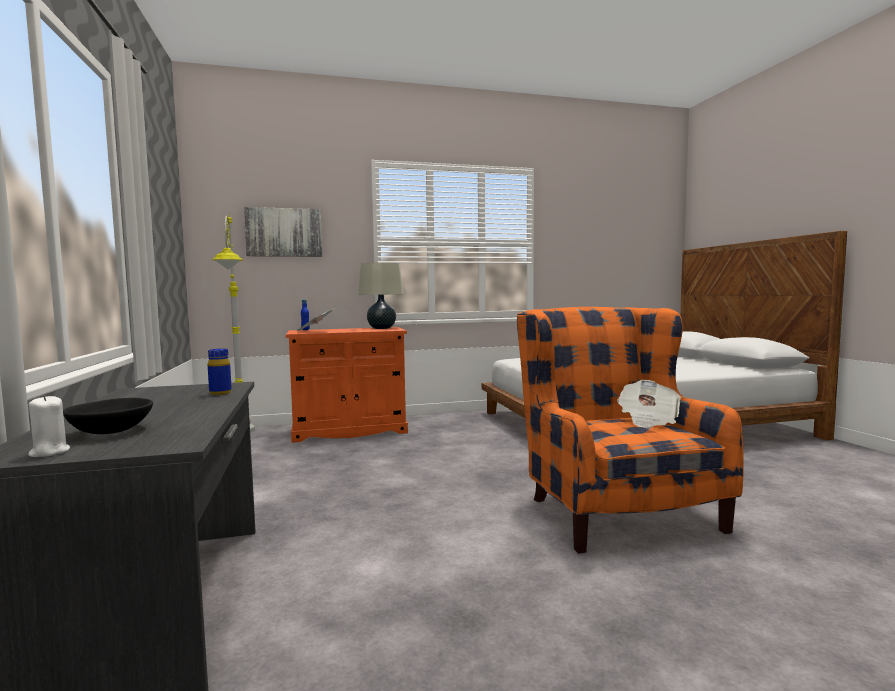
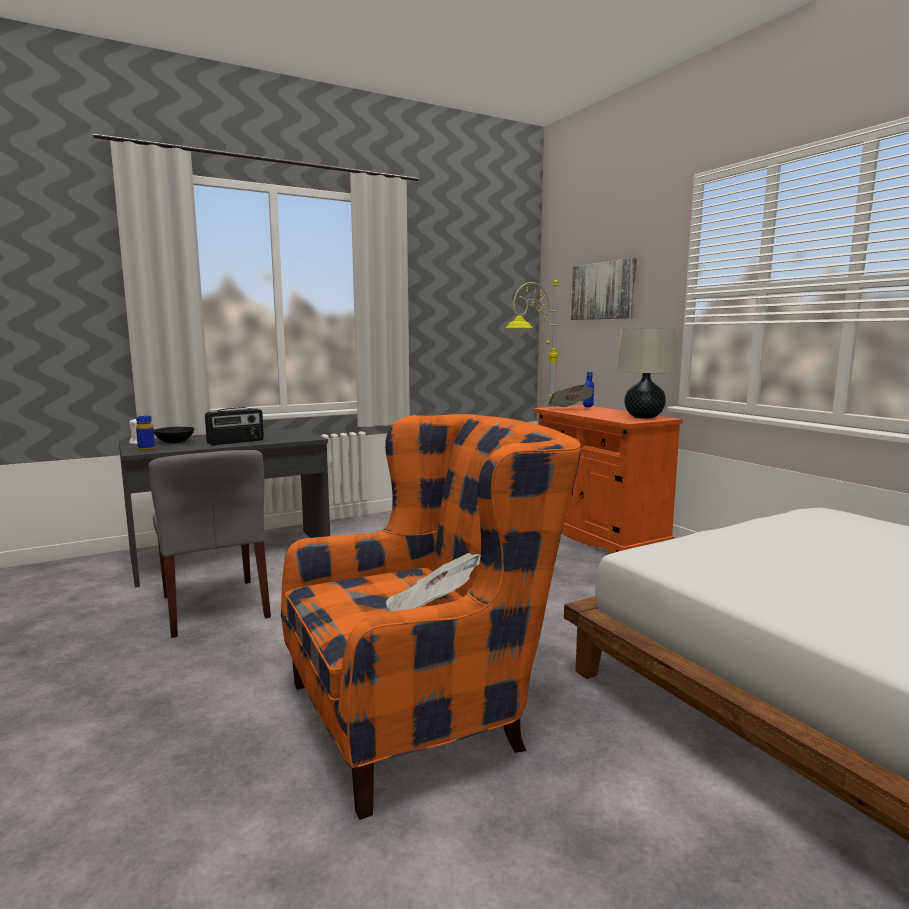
camera: 75 degrees right, 5 degrees up
blue bottle [208,349,232,395] -> blue bottle moved to [136,416,155,451]
none -> grey chair [148,450,271,638]
none -> radio [205,407,264,445]

